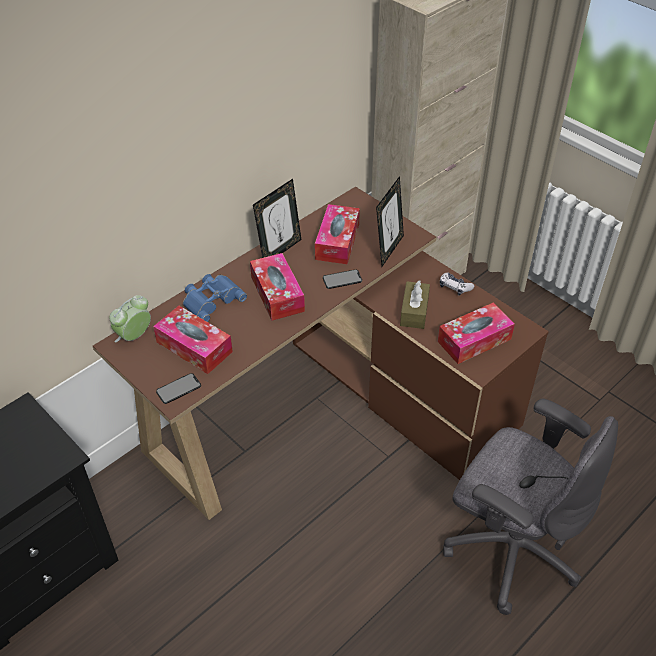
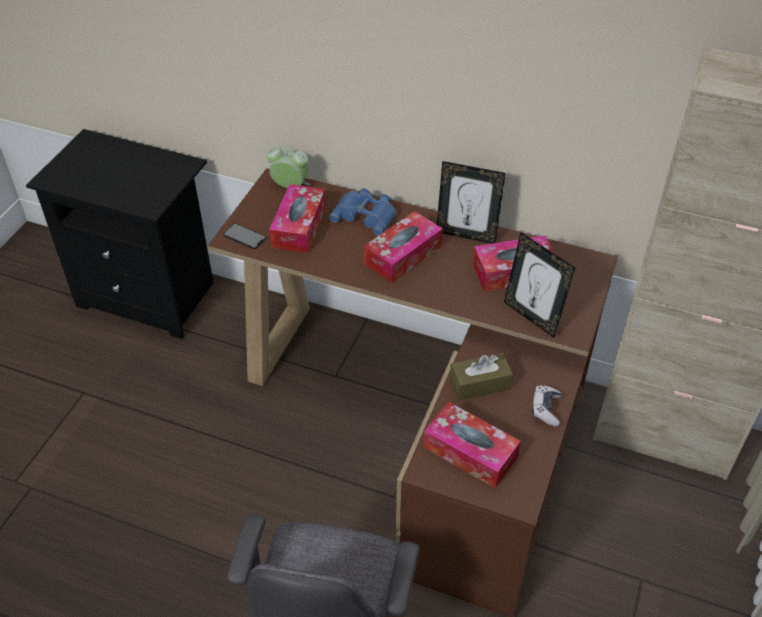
camera: 65 degrees right, 0 degrees up
phone [323,269,362,289] -> none
picture frame [376,176,404,267] -> picture frame turned 45 degrees clockwise [504,232,575,338]

